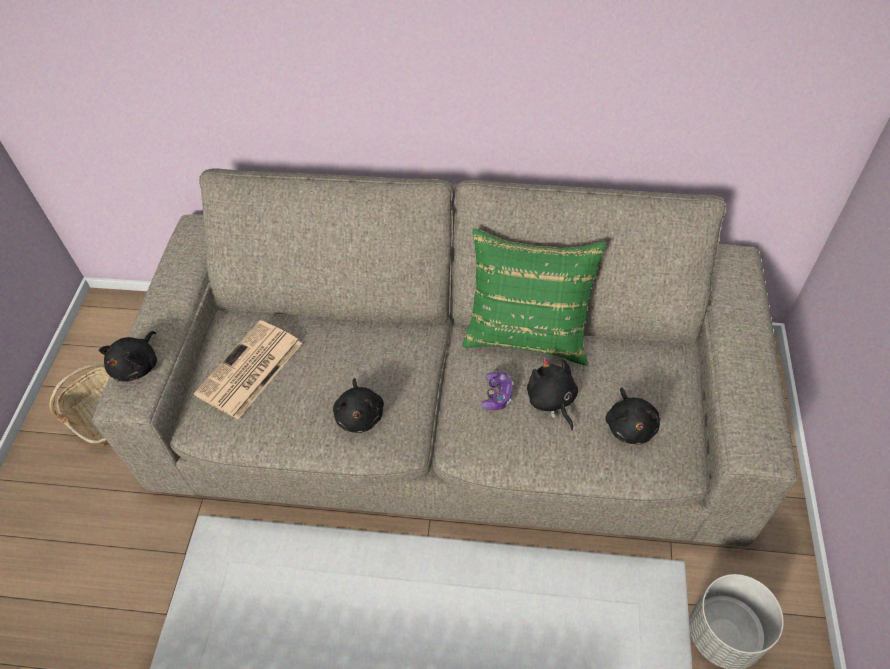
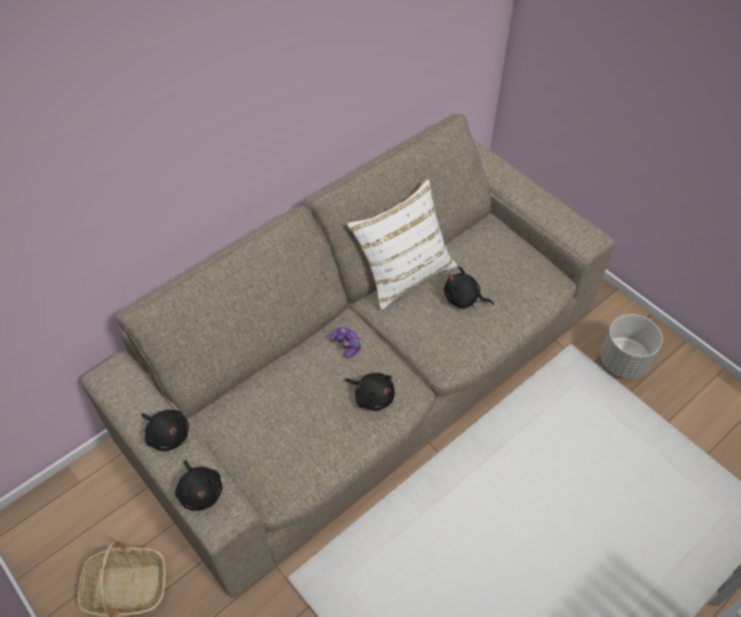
camera: 50 degrees left, 0 degrees up
newspaper [194,320,302,420] -> none
green pillow [462,228,606,365] -> white pillow [347,179,457,310]
game controller [481,372,514,410] -> game controller moved to [330,327,361,359]
black plush toy [606,388,661,445] -> black plush toy moved to [141,410,189,451]

